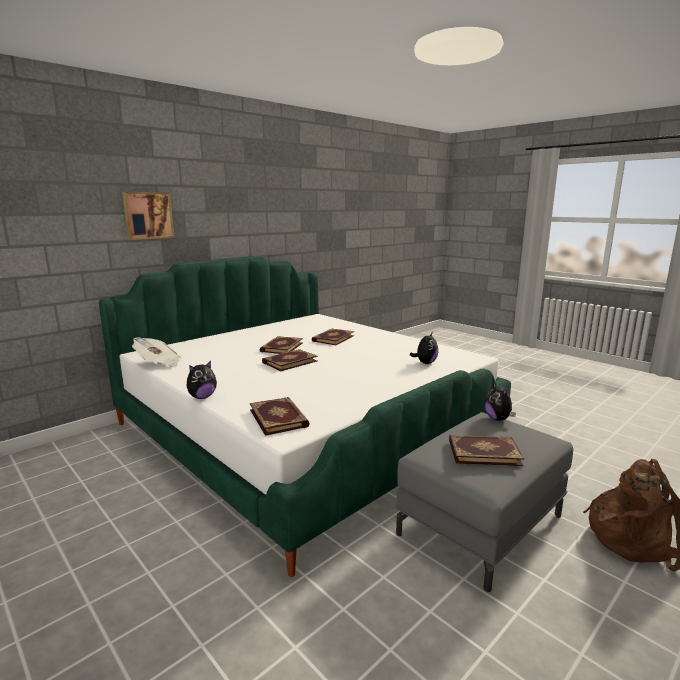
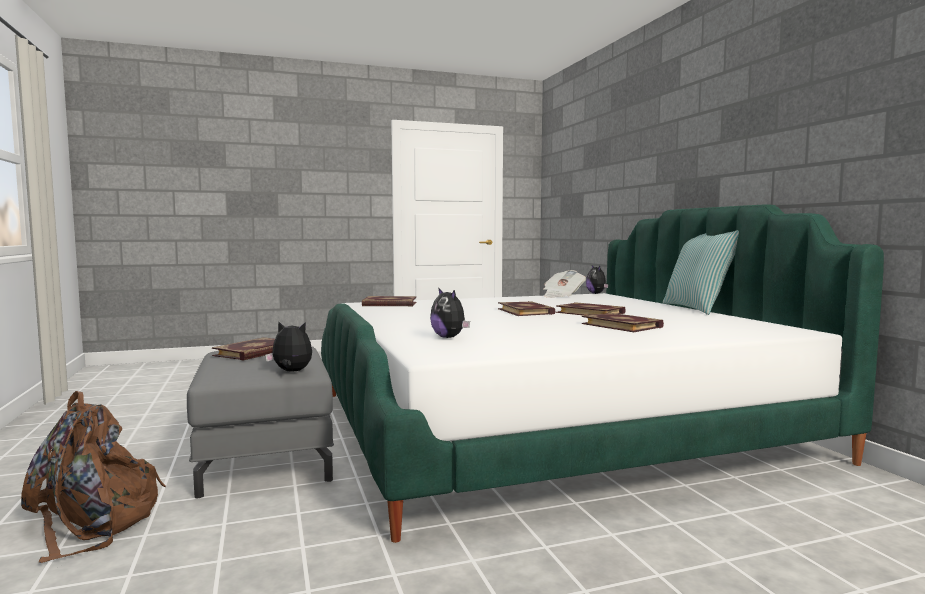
camera: 115 degrees right, 10 degrees down
picture [122,192,174,240] -> none
plush toy [187,361,217,399] -> plush toy moved to [586,265,609,294]
none -> pillow [663,230,739,315]

